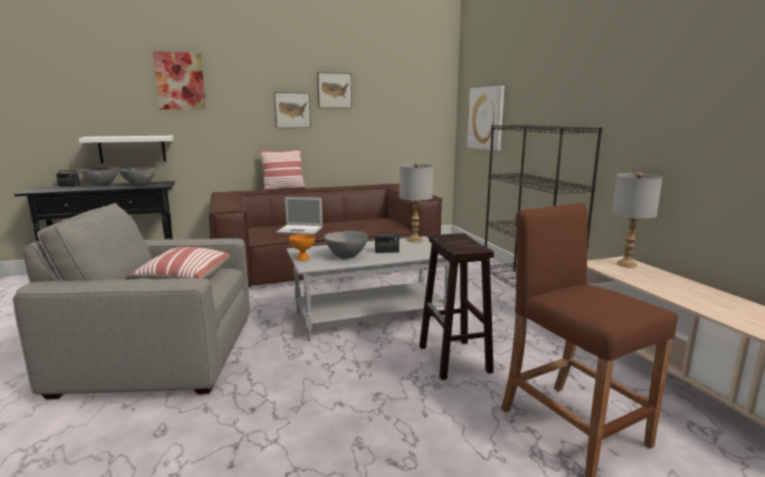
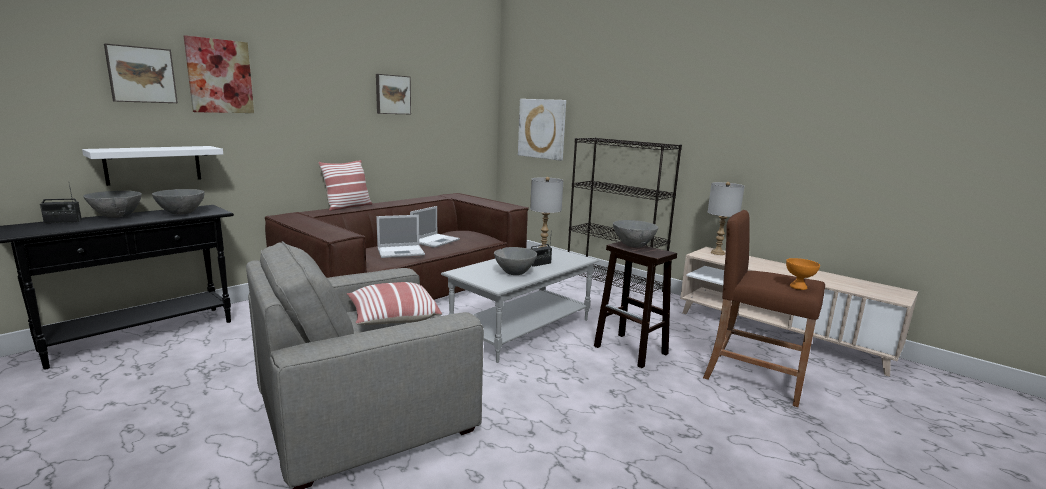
camera: 30 degrees left, 0 degrees up
picture [274,92,311,128] -> picture moved to [104,43,178,103]
orange bowl [289,234,315,261] -> orange bowl moved to [786,258,820,290]
none -> laptop [410,206,460,248]
none -> grey bowl [613,220,658,248]

